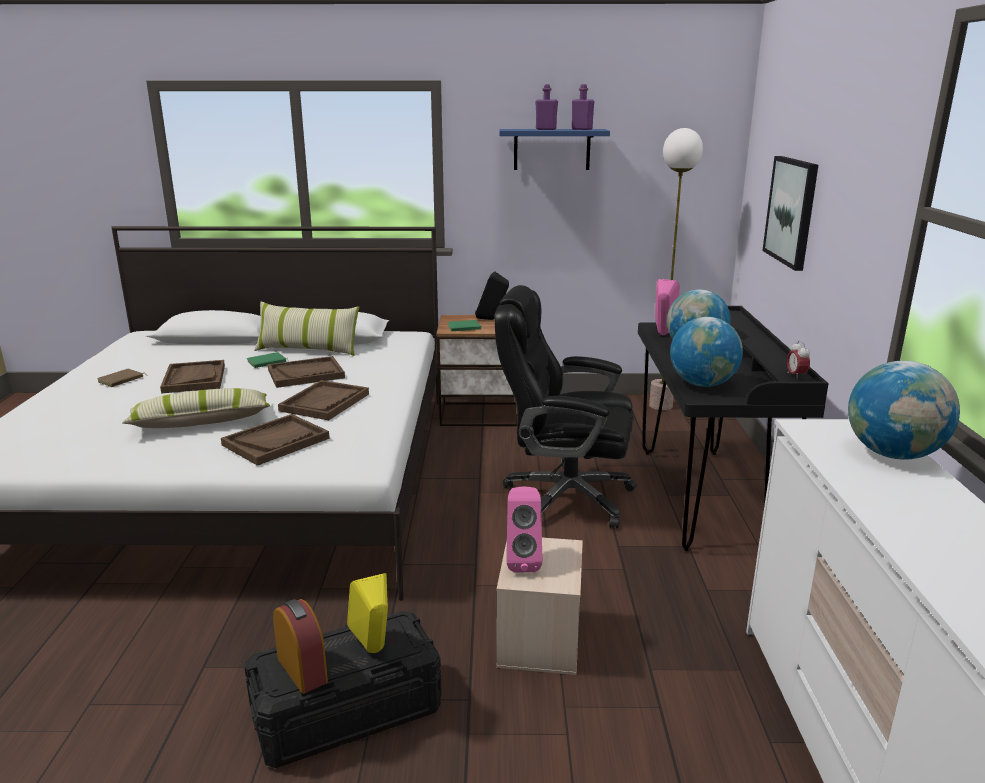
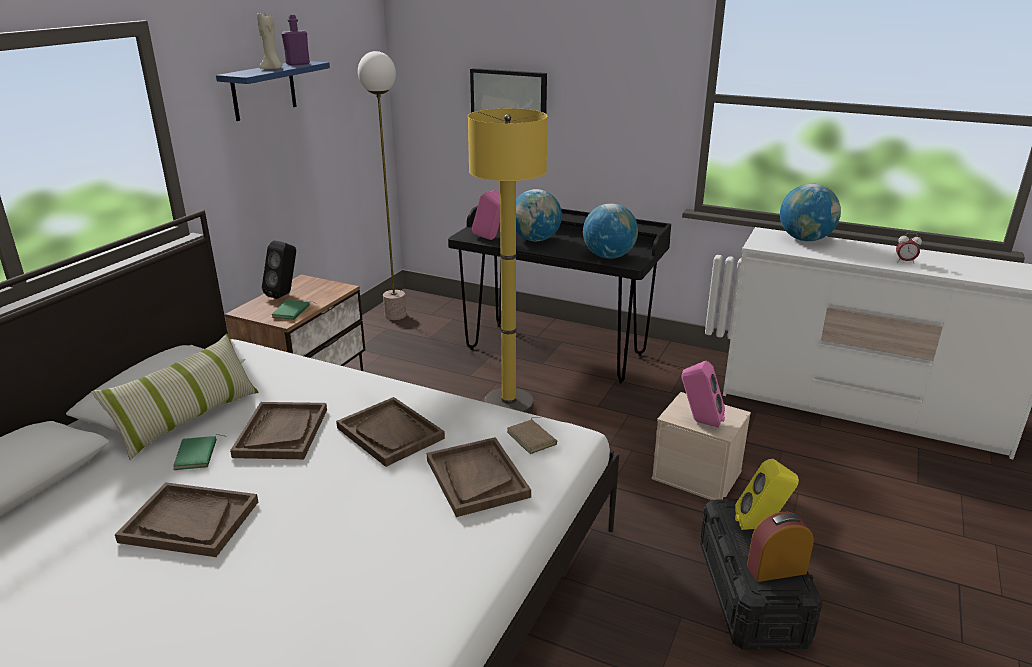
camera: 65 degrees left, 5 degrees up
brown book [97,369,146,387] -> brown book moved to [507,417,557,454]
pillow [122,388,270,428] -> none
black office chair [494,285,637,528] -> yellow floor lamp [468,108,547,413]
purple bottle [535,84,558,130] -> beige candle [257,13,283,69]
alarm clock [787,341,810,379] -> alarm clock moved to [896,233,922,264]

